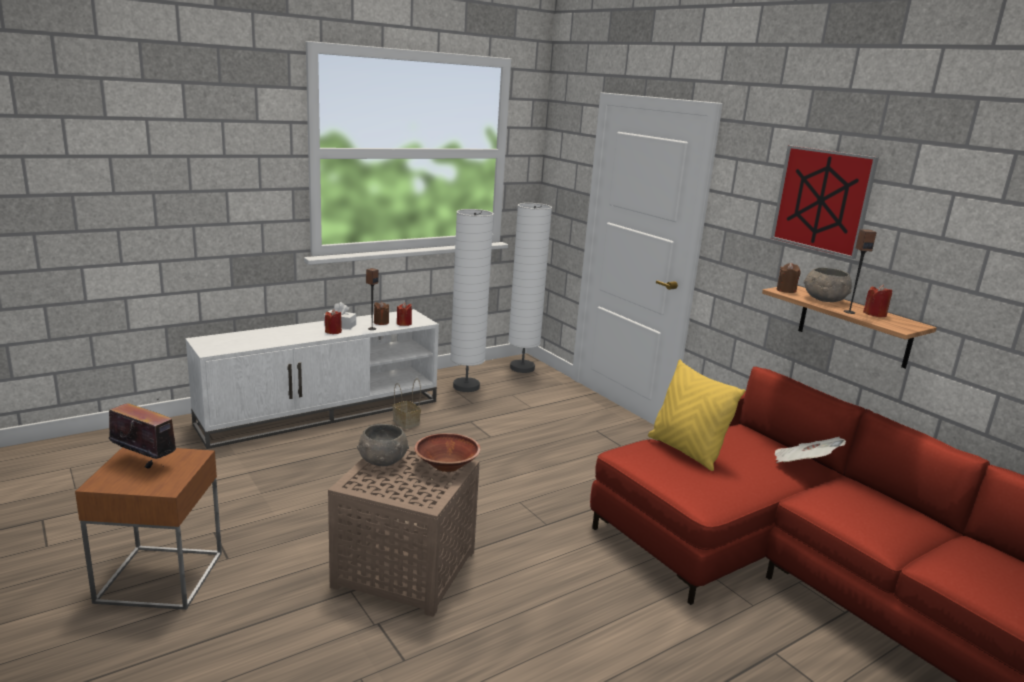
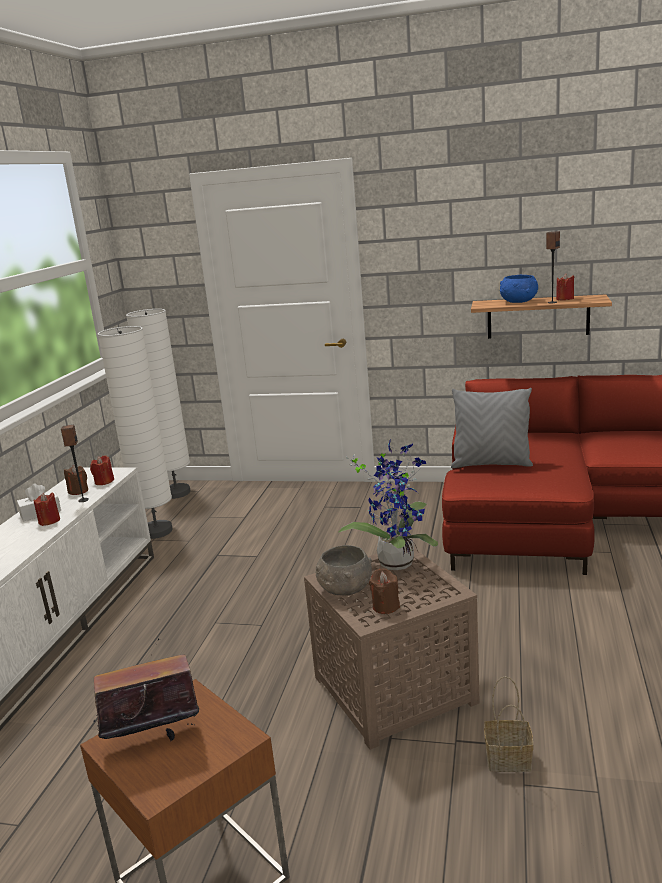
camera: 40 degrees left, 0 degrees up
basket [392,378,421,429] -> basket moved to [484,676,534,772]
brown bowl [414,433,481,472] -> potted plant [339,439,438,570]
yellow pillow [648,360,746,471] -> grey pillow [451,388,533,468]
picture [771,146,879,259] -> none
newspaper [775,437,846,463] -> none
brown candle [776,263,801,293] -> brown candle moved to [369,569,400,614]
grey bowl [804,268,852,302] -> blue bowl [500,275,538,303]

